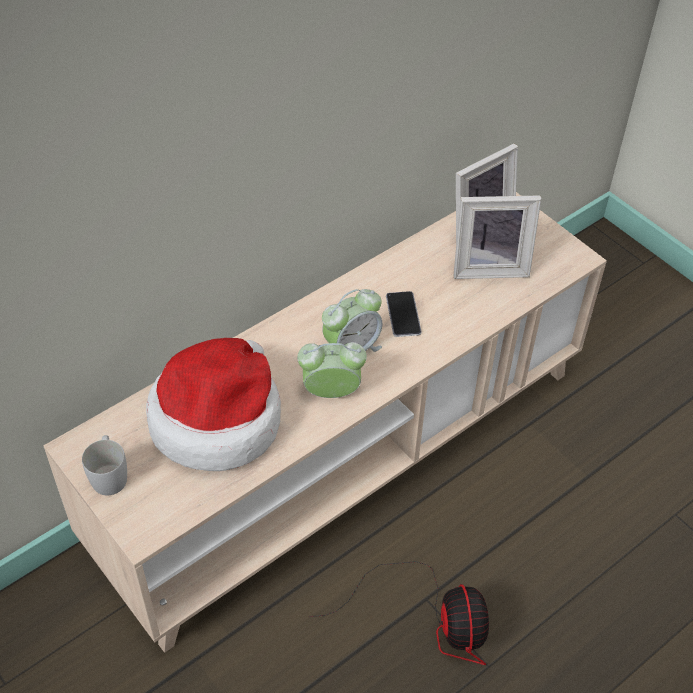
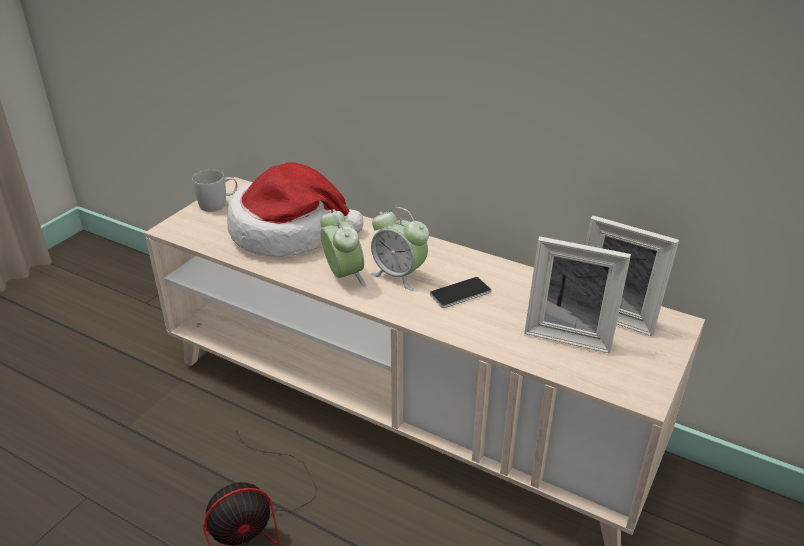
camera: 70 degrees right, 15 degrees down
picture frame [453,195,541,279] -> picture frame turned 45 degrees counterclockwise [524,236,631,354]

